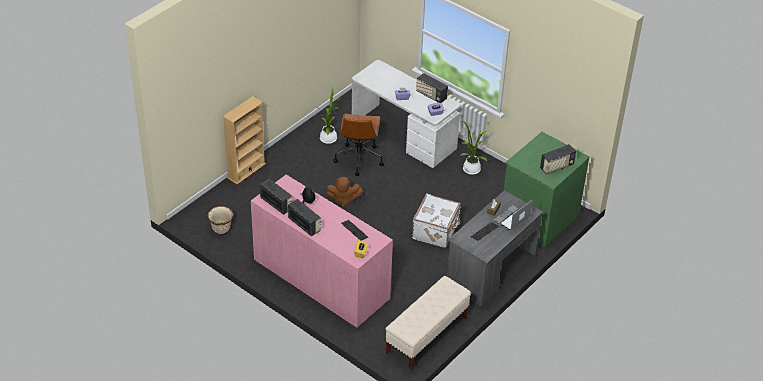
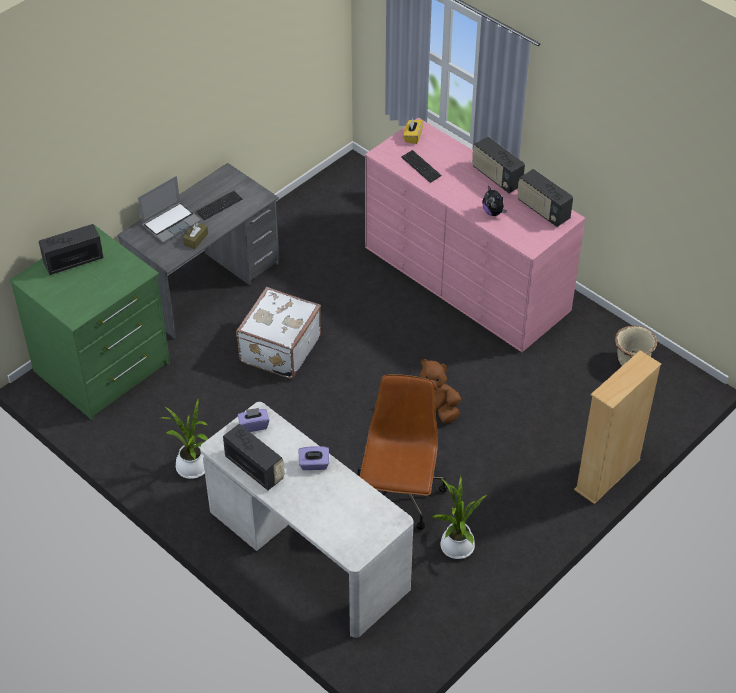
camera: 175 degrees left, 5 degrees up
beige bench [385,276,471,370] -> none

